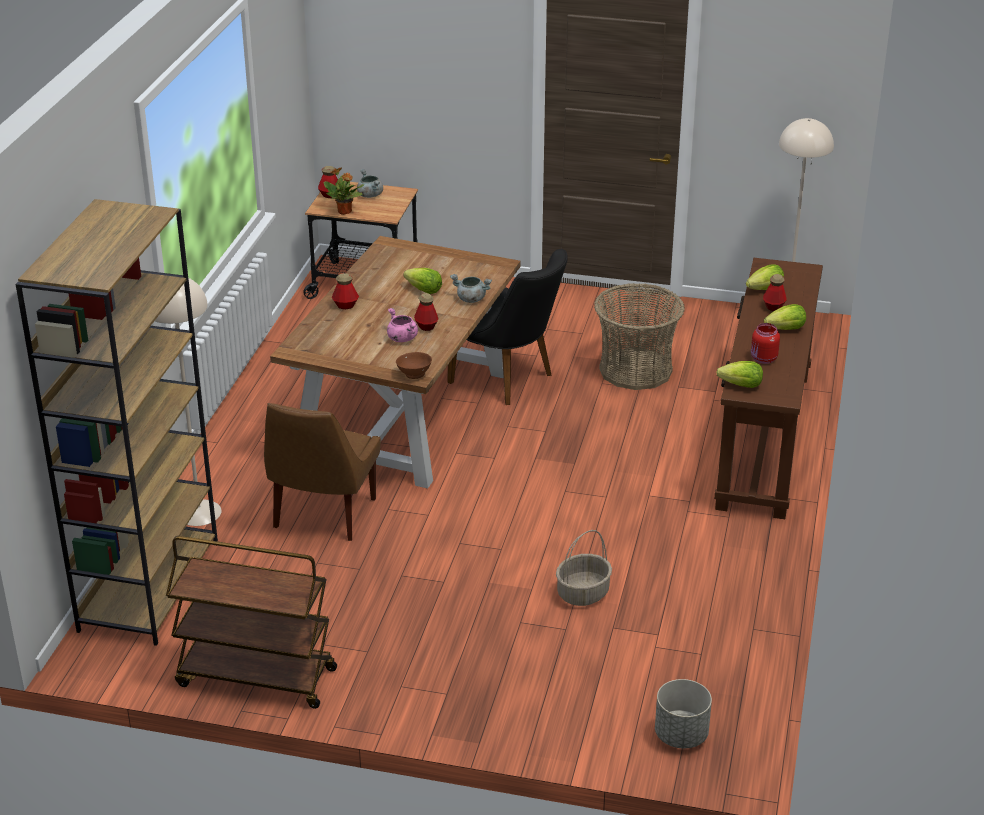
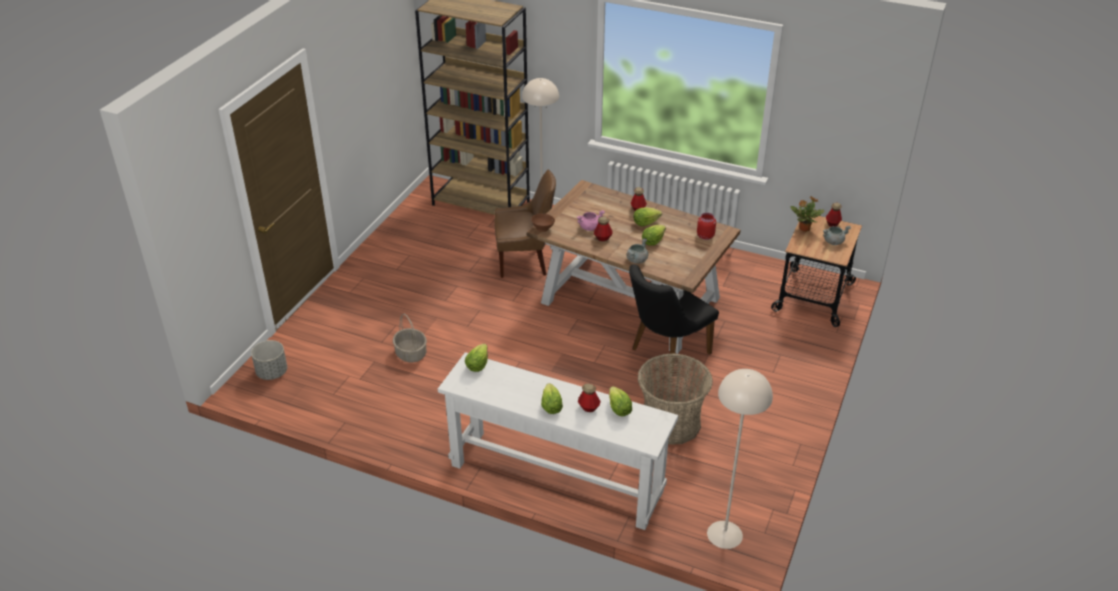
camera: 100 degrees right, 5 degrees up
brown cart [166,536,337,709] -> none
brown chair [264,403,381,541] -> brown chair turned 150 degrees clockwise [494,169,556,278]
brown console table [714,258,823,519] -> white console table [438,352,678,530]
red jar [751,323,780,364] -> red jar moved to [697,213,716,240]
none -> lettuce [634,207,662,226]

